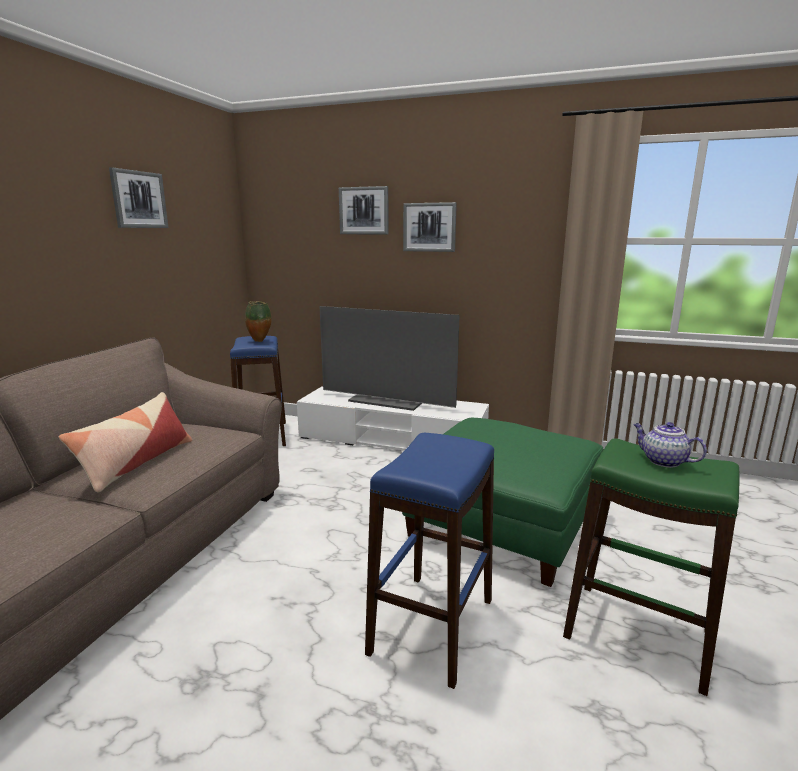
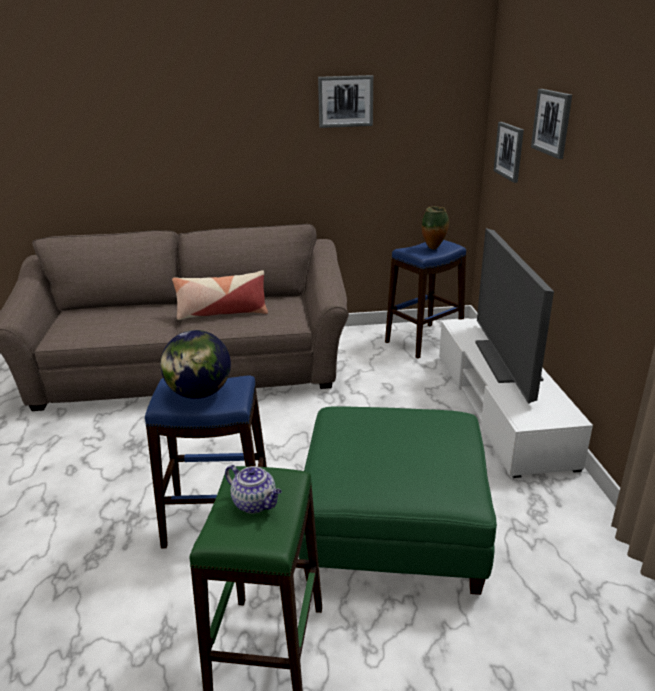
camera: 65 degrees right, 10 degrees up
picture [403,202,457,252] -> picture moved to [494,122,524,183]
teapot [633,422,707,468] -> teapot turned 105 degrees clockwise [225,465,282,514]
none -> globe [161,330,231,399]

